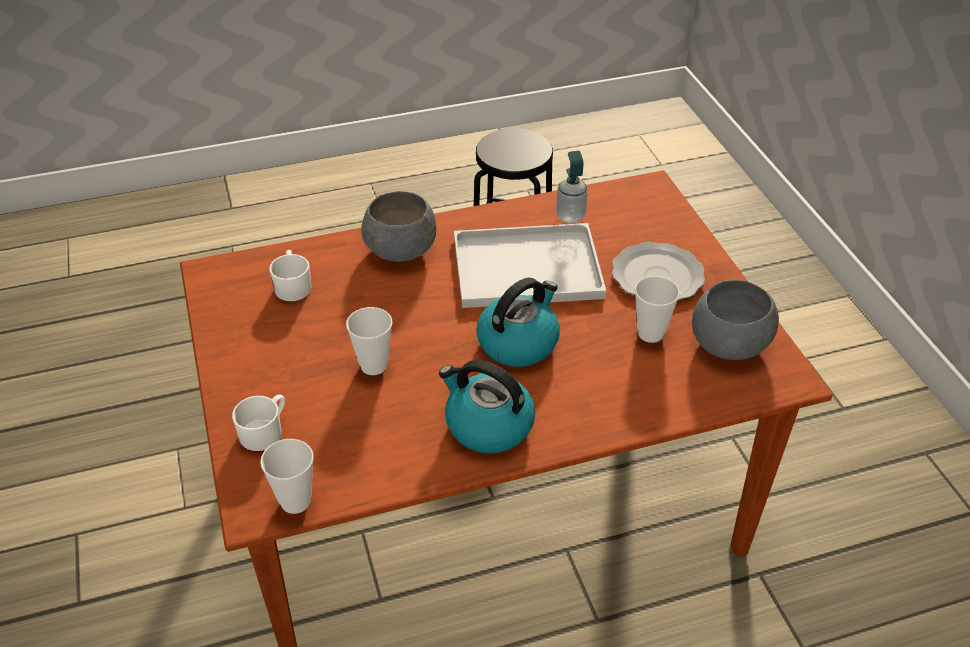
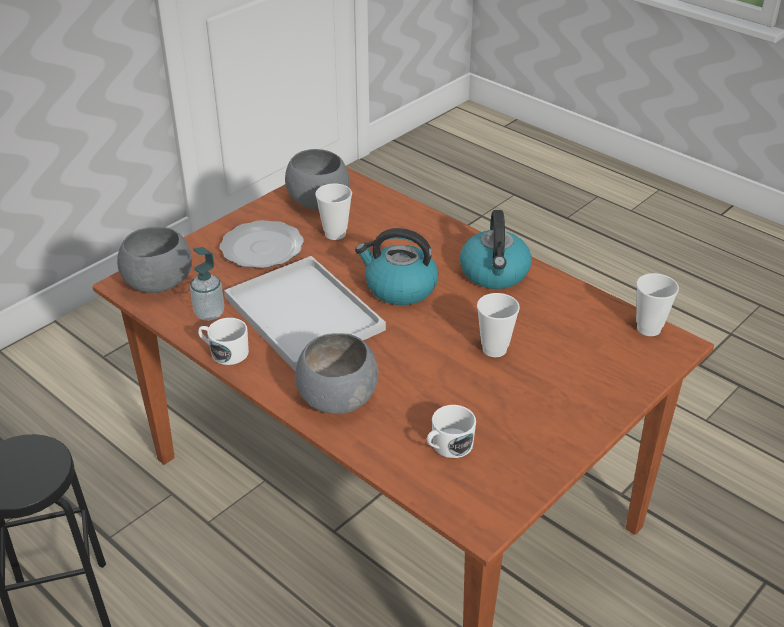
camera: 120 degrees left, 5 degrees down
white mug [232,394,285,451] -> white mug moved to [198,318,249,365]
none -> grey bowl [117,226,192,293]

